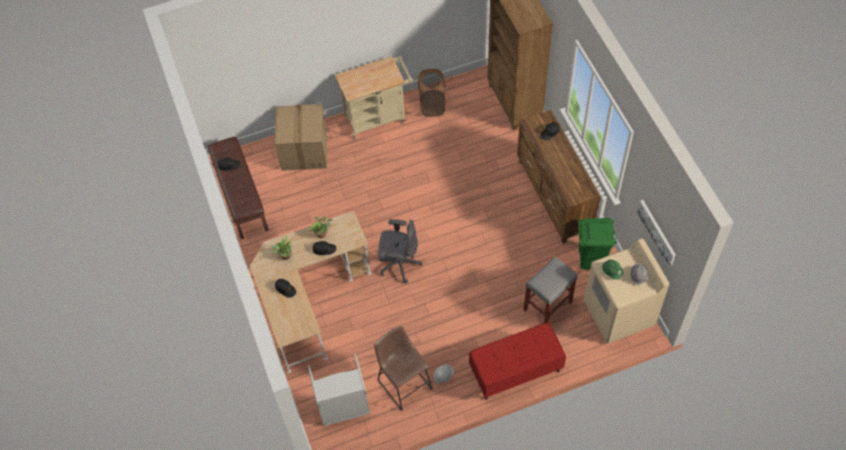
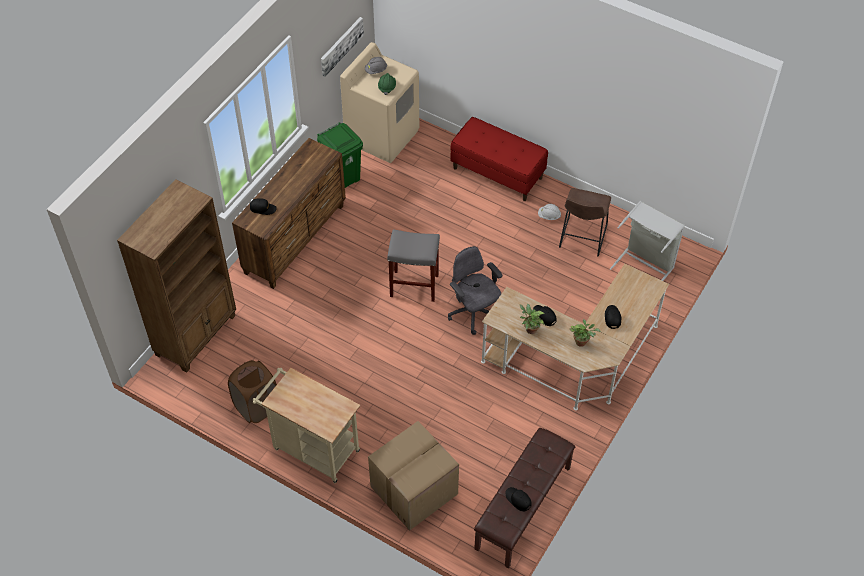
camera: 130 degrees left, 5 degrees down
grey stool [523,256,578,323] -> grey stool moved to [387,229,440,302]

